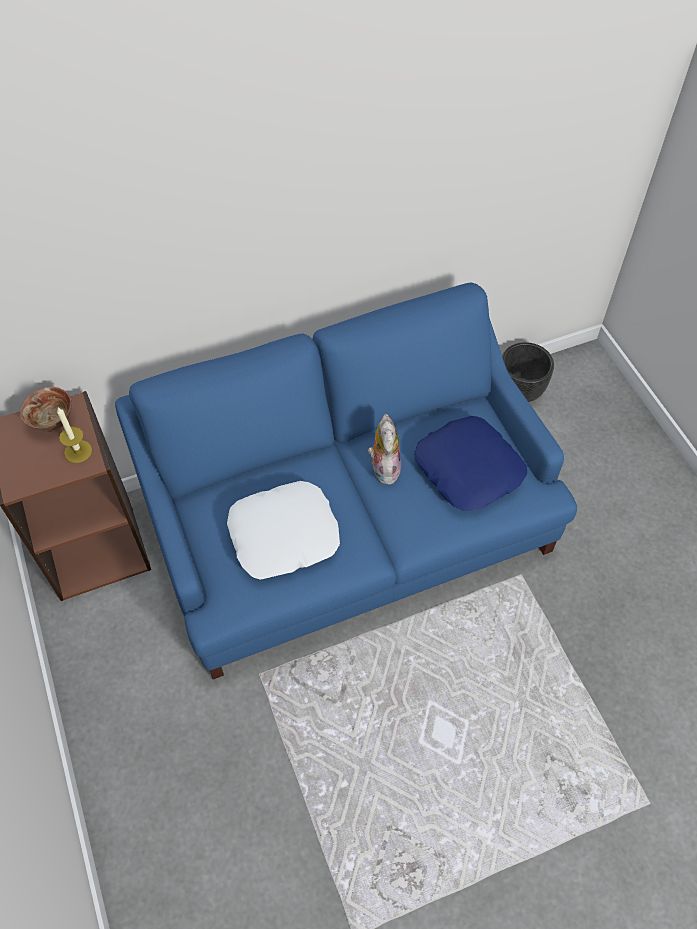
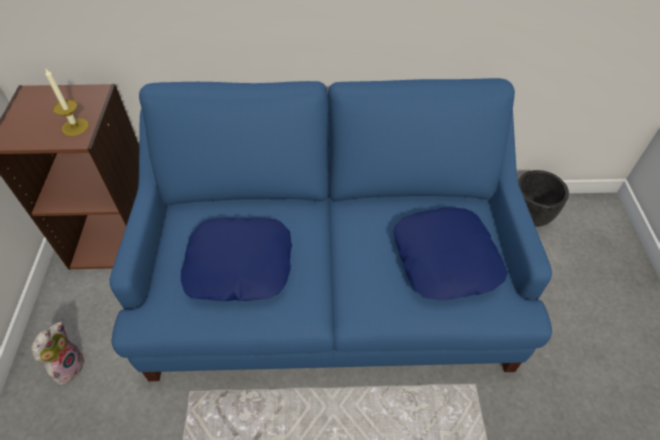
camera: 20 degrees right, 5 degrees down
bowl [20,387,72,432] -> none
white pillow [227,481,340,580] -> blue pillow [181,217,292,301]
plush toy [368,414,401,485] -> plush toy moved to [31,322,86,386]

